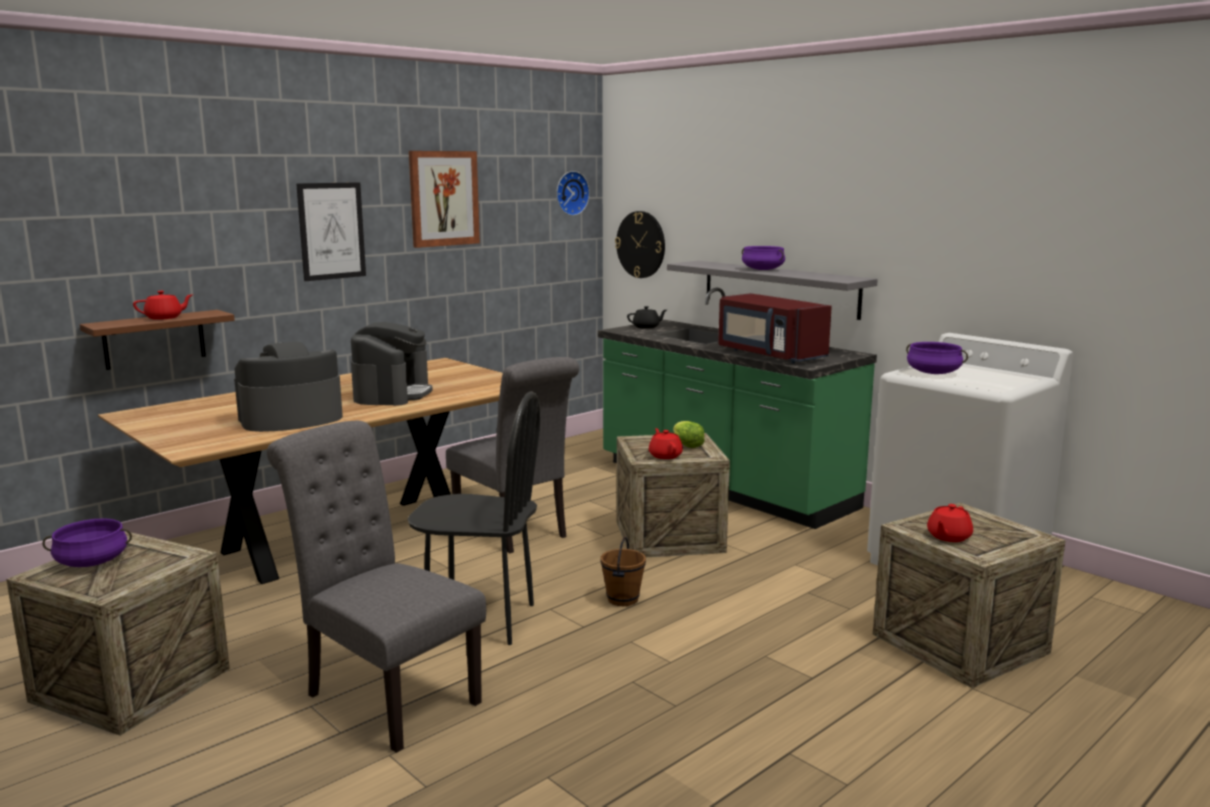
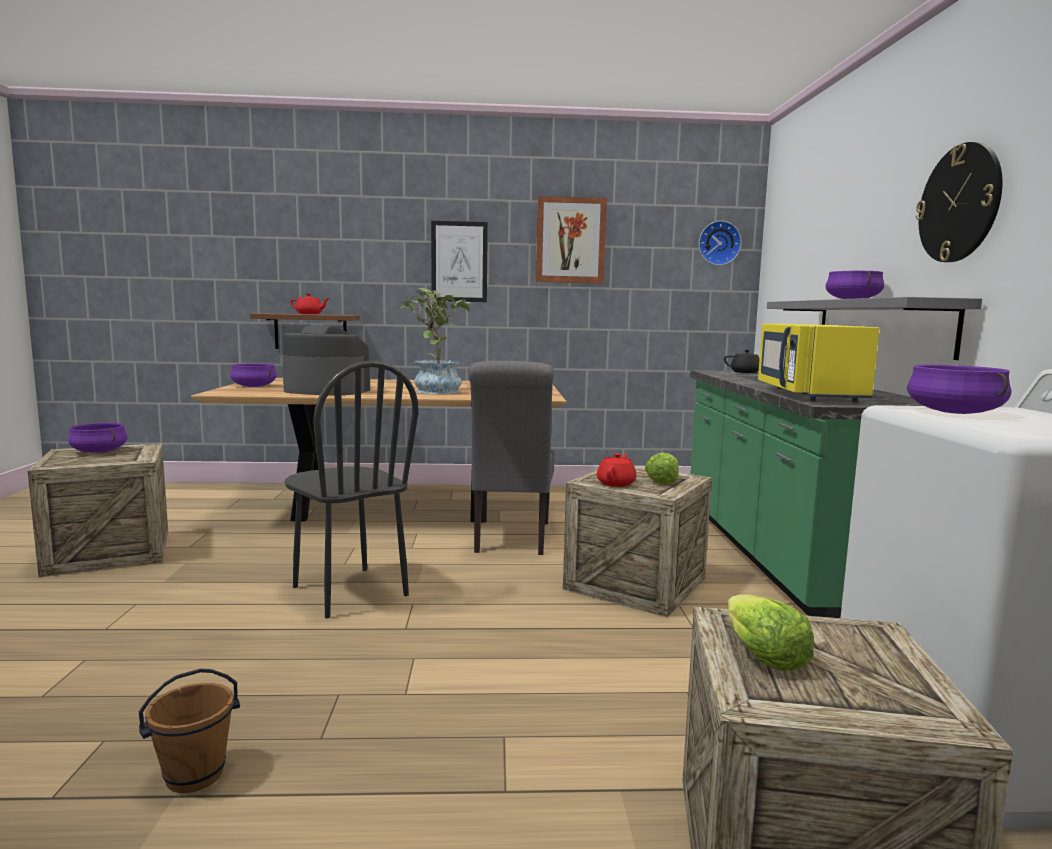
camera: 40 degrees right, 5 degrees down
grey chair [267,421,486,753] -> none
coffee machine [351,322,432,406] -> potted plant [395,288,470,394]
brown bucket [600,537,646,606] -> brown bucket moved to [139,669,240,793]
wall clock [615,211,665,278] -> wall clock moved to [916,142,1003,262]
red microwave [718,293,832,363] -> yellow microwave [758,324,880,402]
red teapot [927,504,973,542] -> lettuce [727,594,814,671]
none -> purple cooking pot [230,363,277,387]

